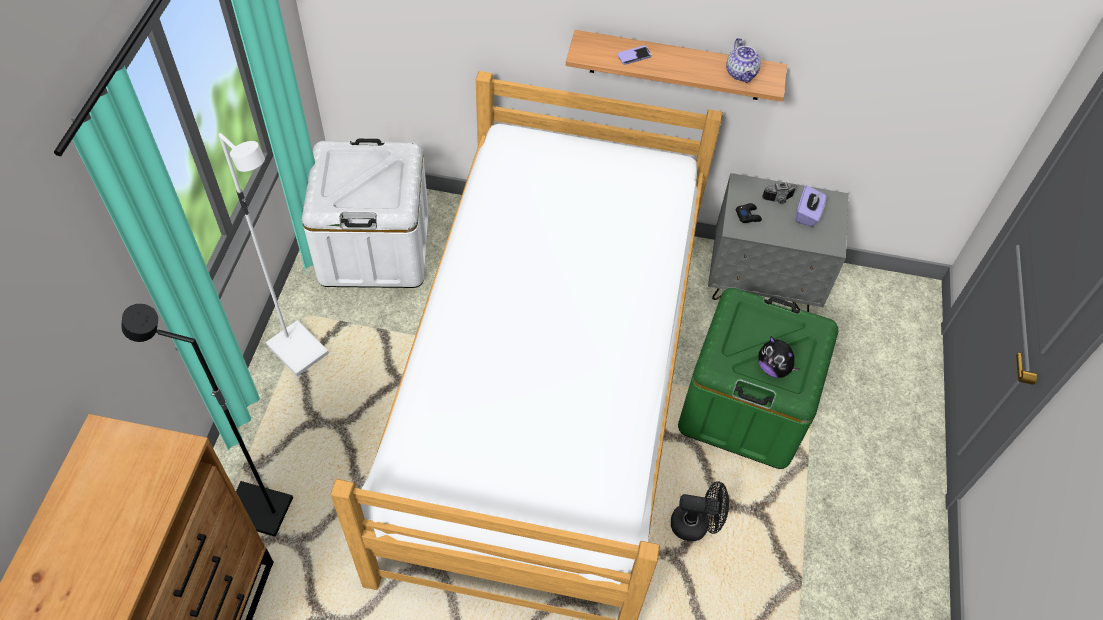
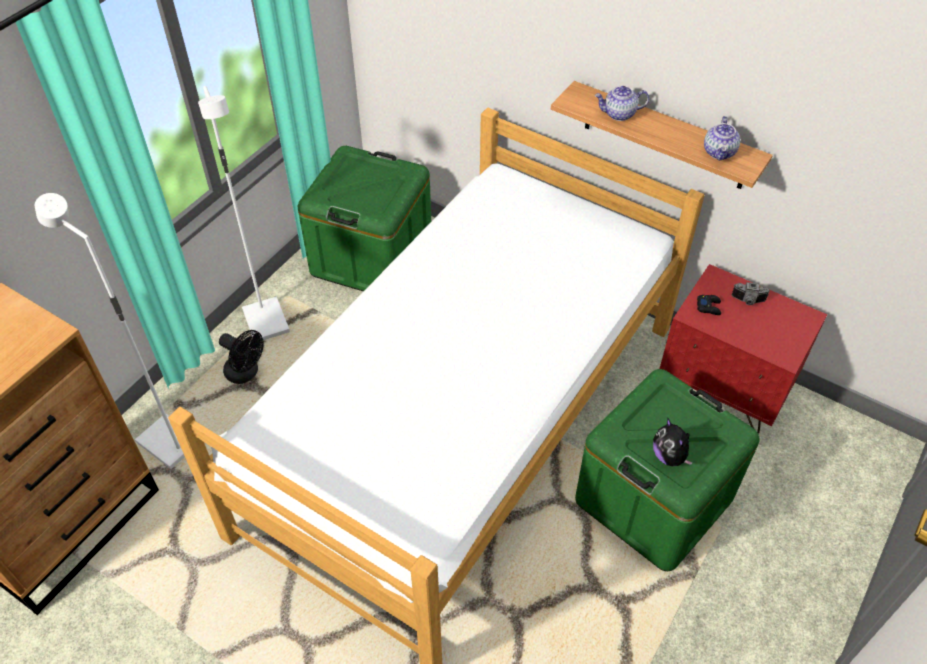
camera: 25 degrees right, 5 degrees down
black floor lamp [121,304,293,537] -> white floor lamp [35,193,185,469]
white storage box [302,139,429,288] -> green storage box [298,146,431,292]
phone [618,45,652,65] -> teapot [595,86,649,121]
black fan [671,481,729,541] -> black fan moved to [219,330,264,384]
grey nightstand [708,173,849,312] -> red nightstand [660,264,827,434]
purple tissue box [795,185,826,227] -> none

